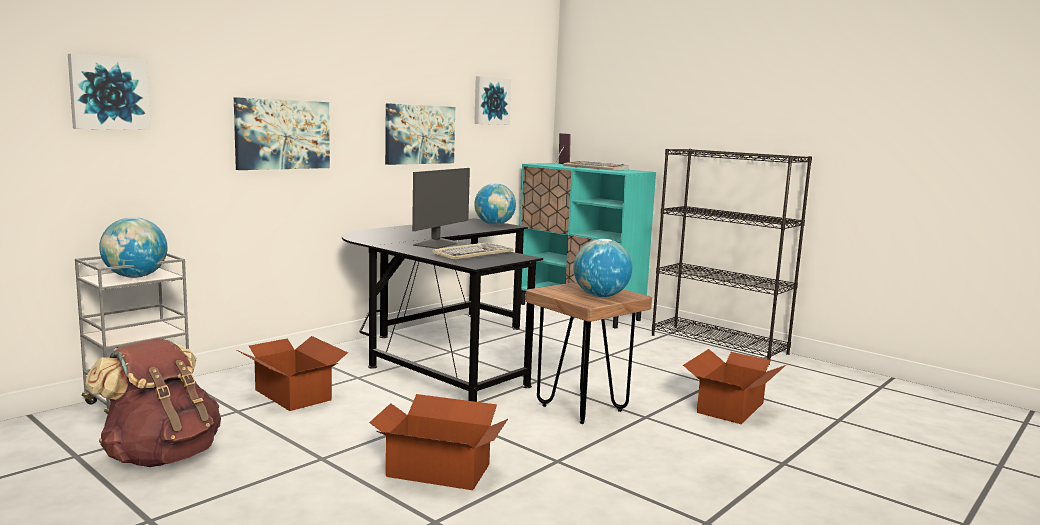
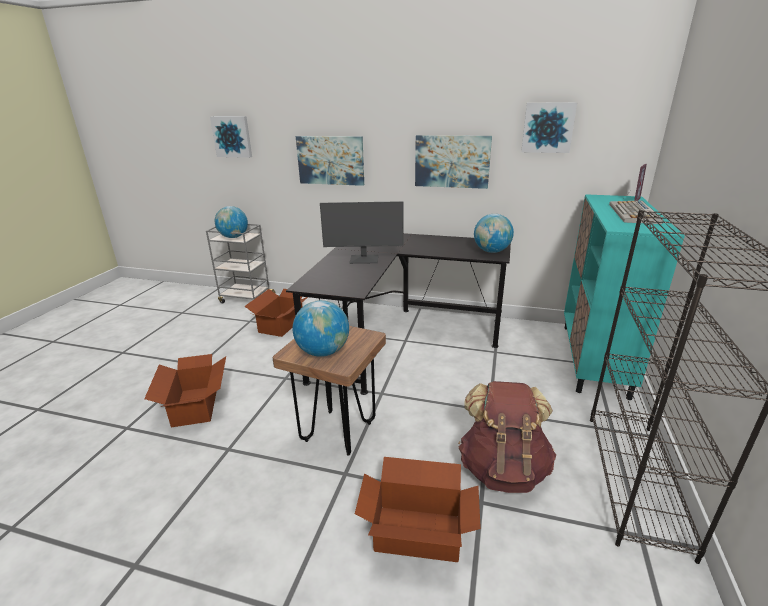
camera: 65 degrees right, 15 degrees up
brown backpack [85,338,221,467] -> brown backpack moved to [458,381,556,493]
keyboard [432,242,513,260] -> none

